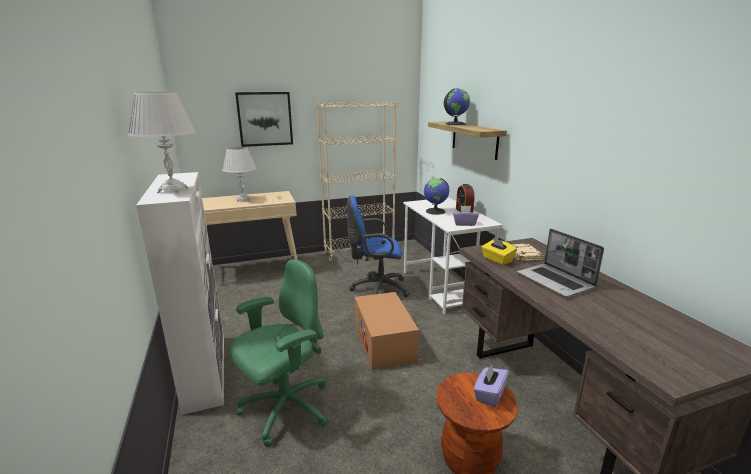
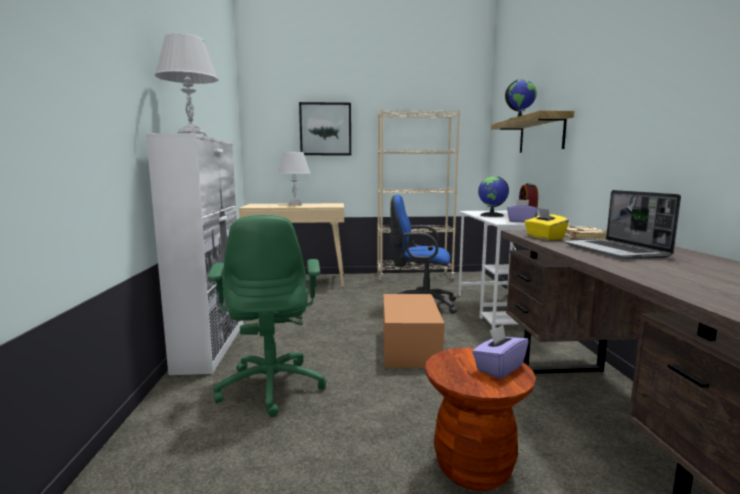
camera: 15 degrees right, 10 degrees down
green office chair [229,259,328,447] -> green office chair turned 105 degrees clockwise [208,215,327,417]

